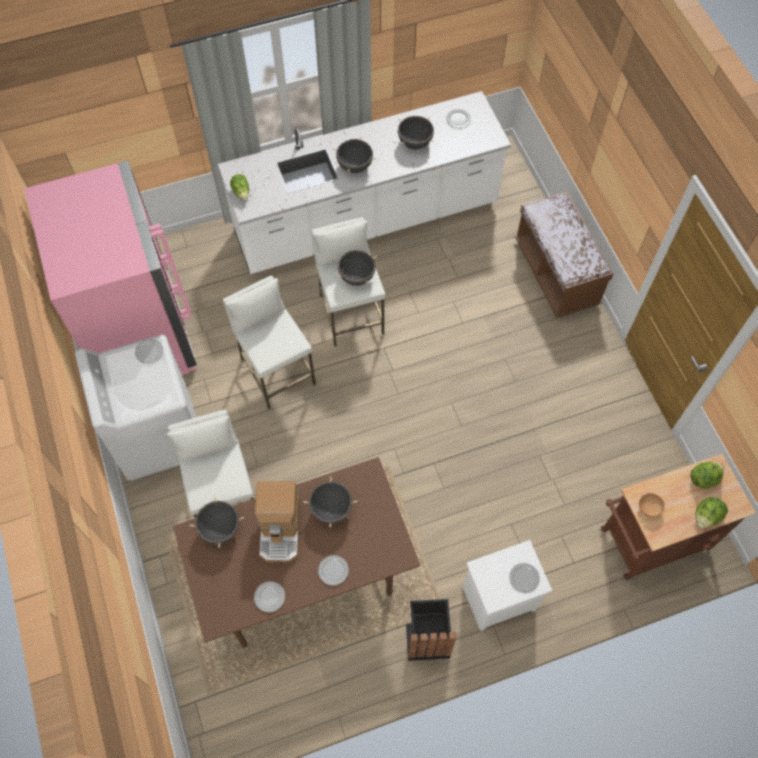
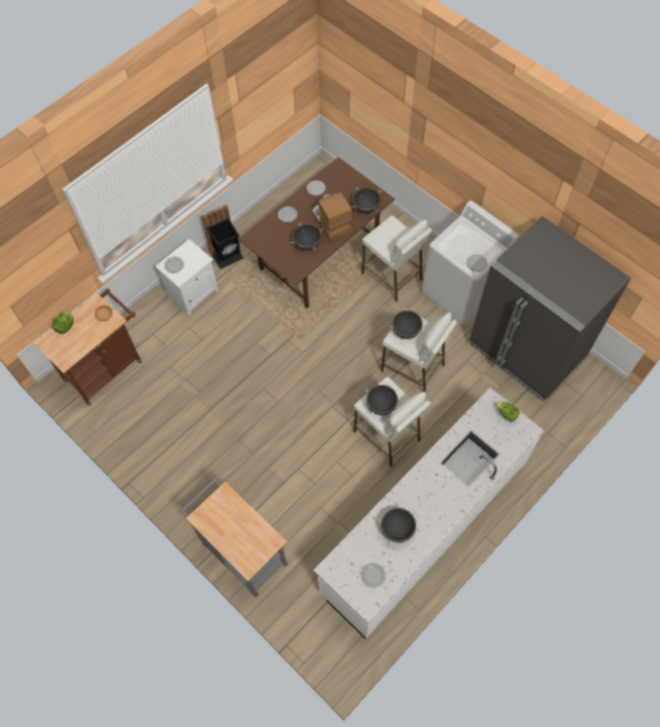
camera: 155 degrees right, 0 degrees up
pink fridge [24,160,197,375] -> grey fridge [469,216,631,401]
black cooking pot [332,137,377,173] -> black cooking pot moved to [389,307,426,340]
brown bench [515,191,614,318] -> grey cart [179,477,289,597]
lettuce [690,462,724,488] -> none

